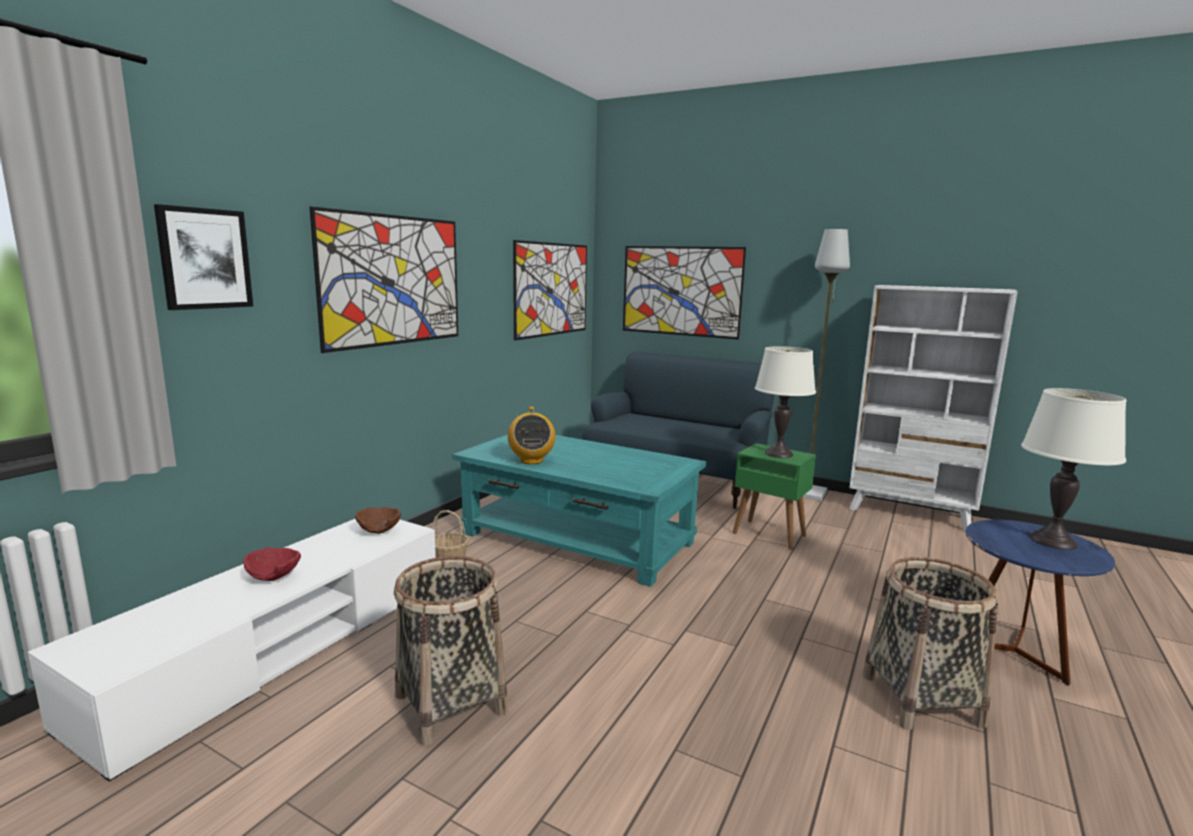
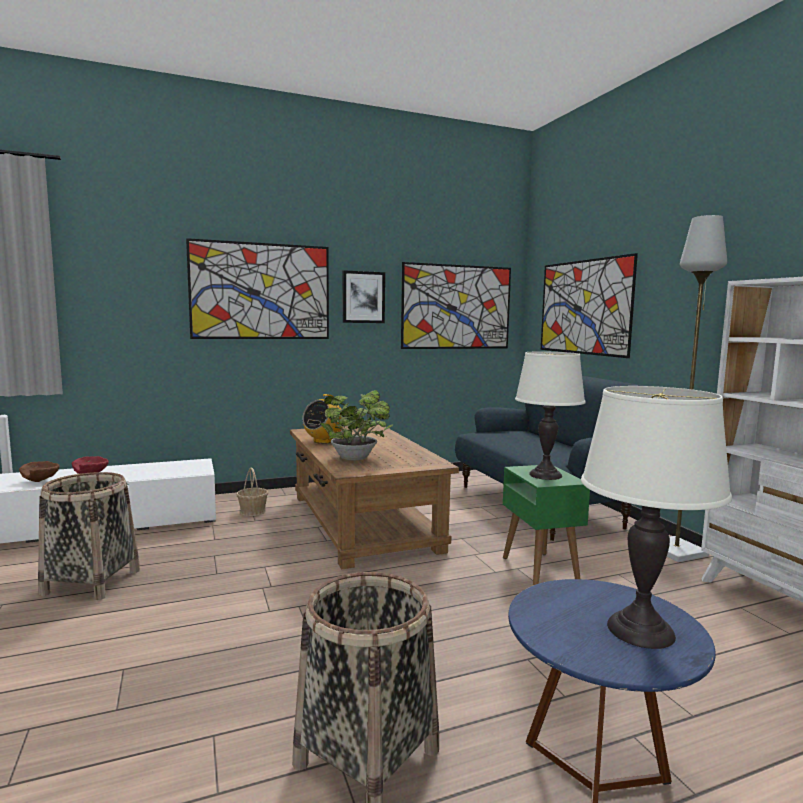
camera: 40 degrees right, 5 degrees down
picture [154,204,253,310] -> picture moved to [343,270,385,323]
brown bowl [355,507,401,534] -> brown bowl moved to [19,461,60,482]
turquoise coffee table [452,434,706,587] -> brown coffee table [290,424,459,569]
none -> potted plant [320,390,393,461]

